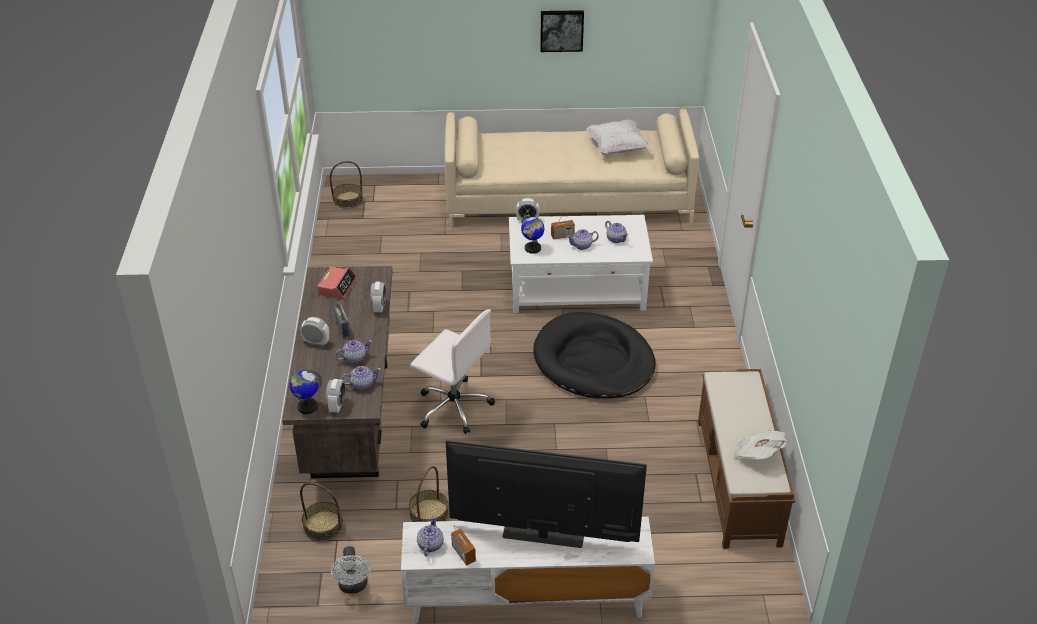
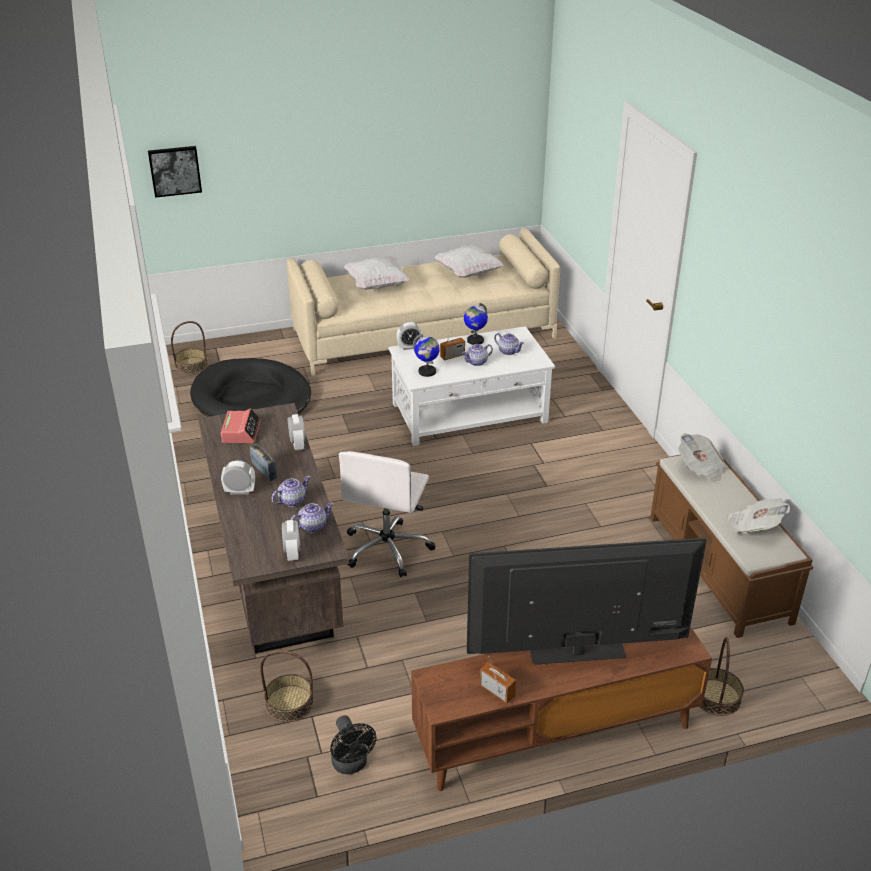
camera: 15 degrees left, 5 degrees down
globe [290,370,322,414] -> globe moved to [464,303,488,345]
white fan [331,546,370,594] -> black fan [330,715,377,774]
white tv stand [401,517,655,623] -> brown tv stand [411,626,712,791]
basket [409,466,449,522] -> basket moved to [699,637,744,716]
white office chair [410,309,495,434] -> white office chair turned 90 degrees clockwise [339,451,436,577]
teapot [417,516,444,557] -> none
black dog bed [533,312,656,399] -> black dog bed moved to [190,358,311,417]
picture [540,10,584,52] -> picture moved to [148,146,202,198]
none -> white pillow [344,256,409,290]
none -> newspaper [678,433,727,484]

